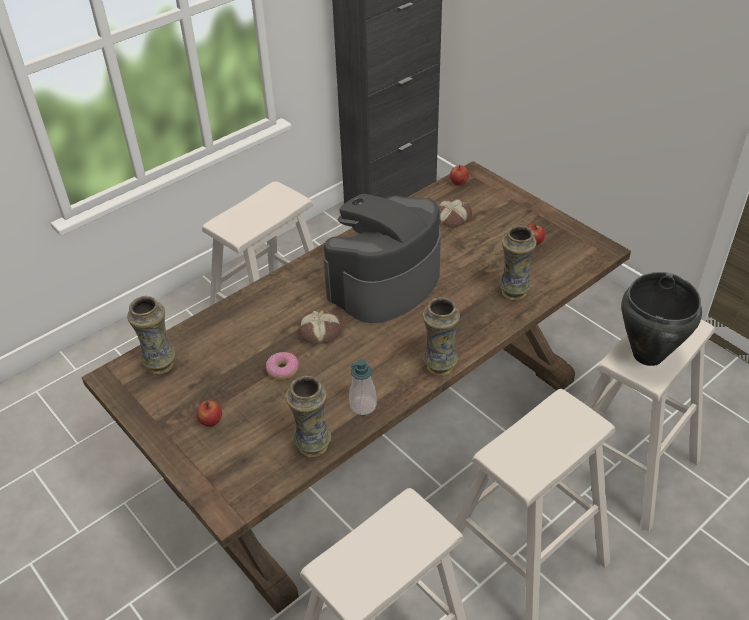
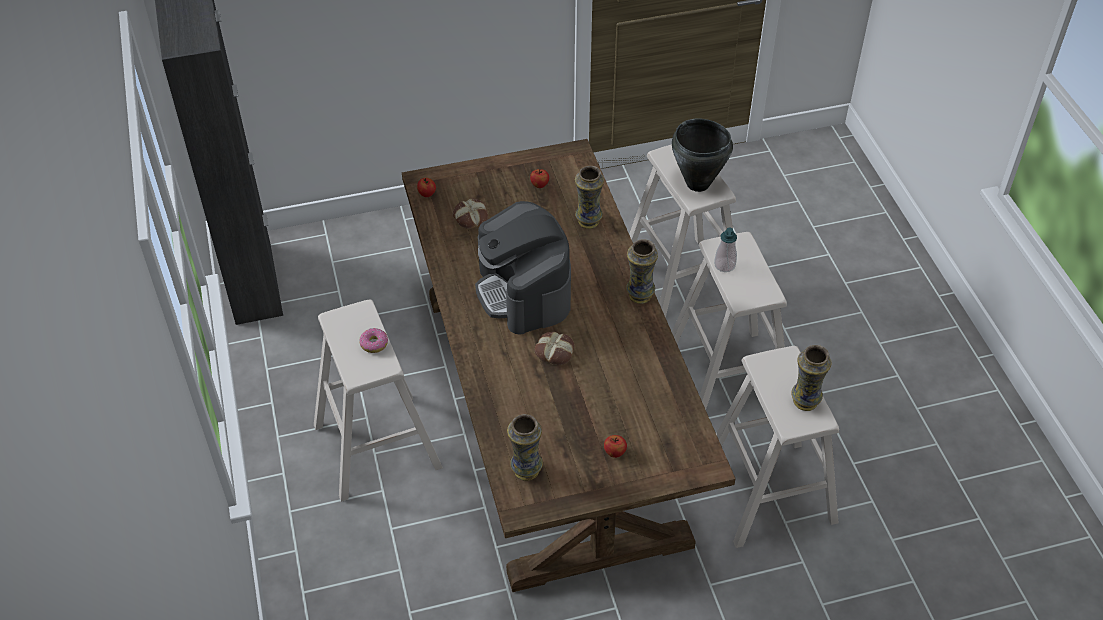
camera: 65 degrees left, 5 degrees up
donut [266,352,299,380] -> donut moved to [359,328,388,353]
vase [286,376,331,458] -> vase moved to [791,345,832,411]
soap dispenser [349,359,377,415] -> soap dispenser moved to [714,227,737,272]

